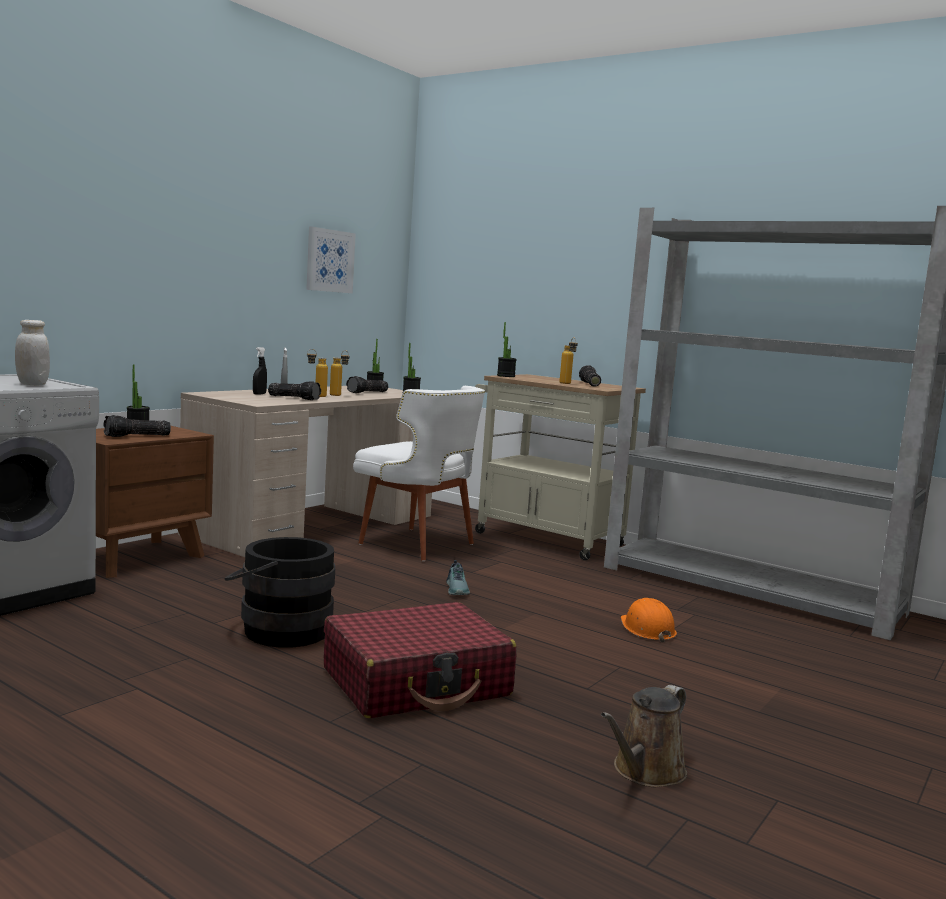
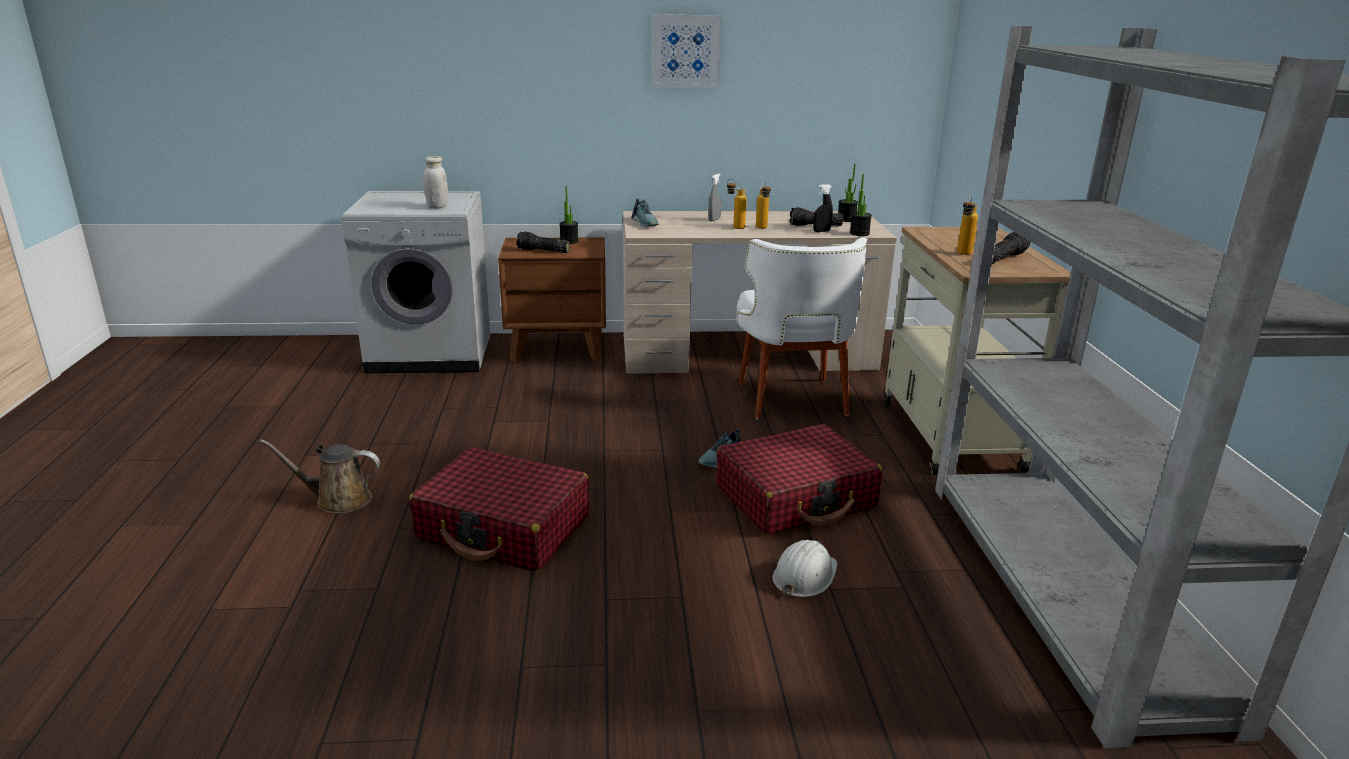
camera: 50 degrees right, 15 degrees up
black bucket [224,537,335,647] -> none
black spray bottle [253,347,267,395] -> black spray bottle moved to [813,184,833,232]
flashlight [268,381,321,400] -> none
picture [306,227,356,293] -> picture moved to [652,14,721,88]
potted plant [497,322,516,377] -> none
brown watering can [601,685,687,787] -> brown watering can moved to [260,439,380,514]
orange hard hat [621,598,677,643] -> white hard hat [772,540,837,597]
none -> shoe [632,199,659,227]
none -> red suitcase [716,424,882,535]

